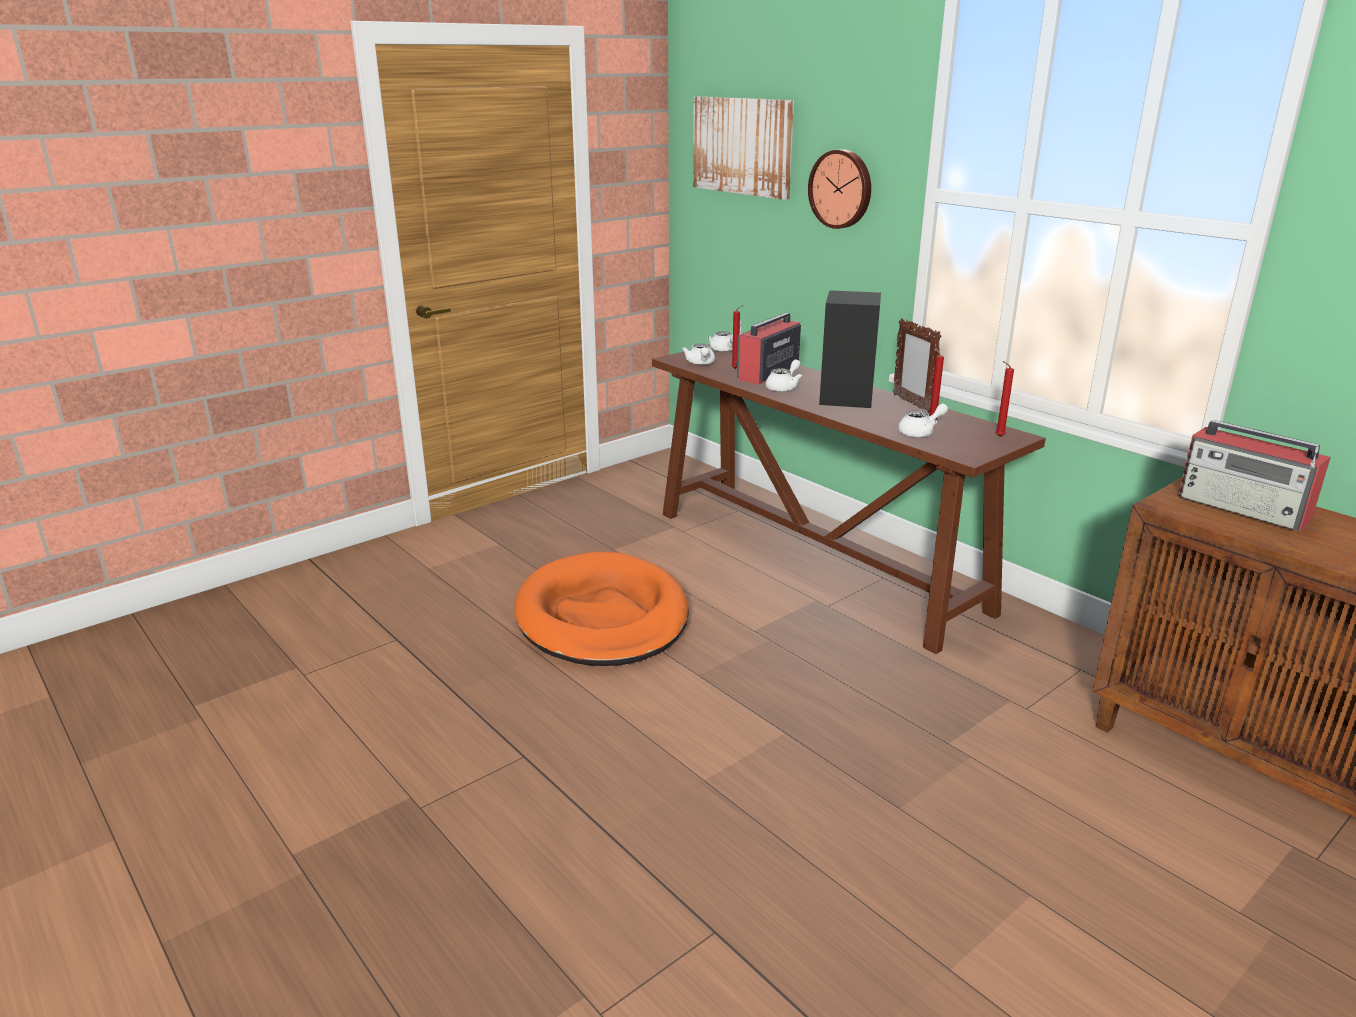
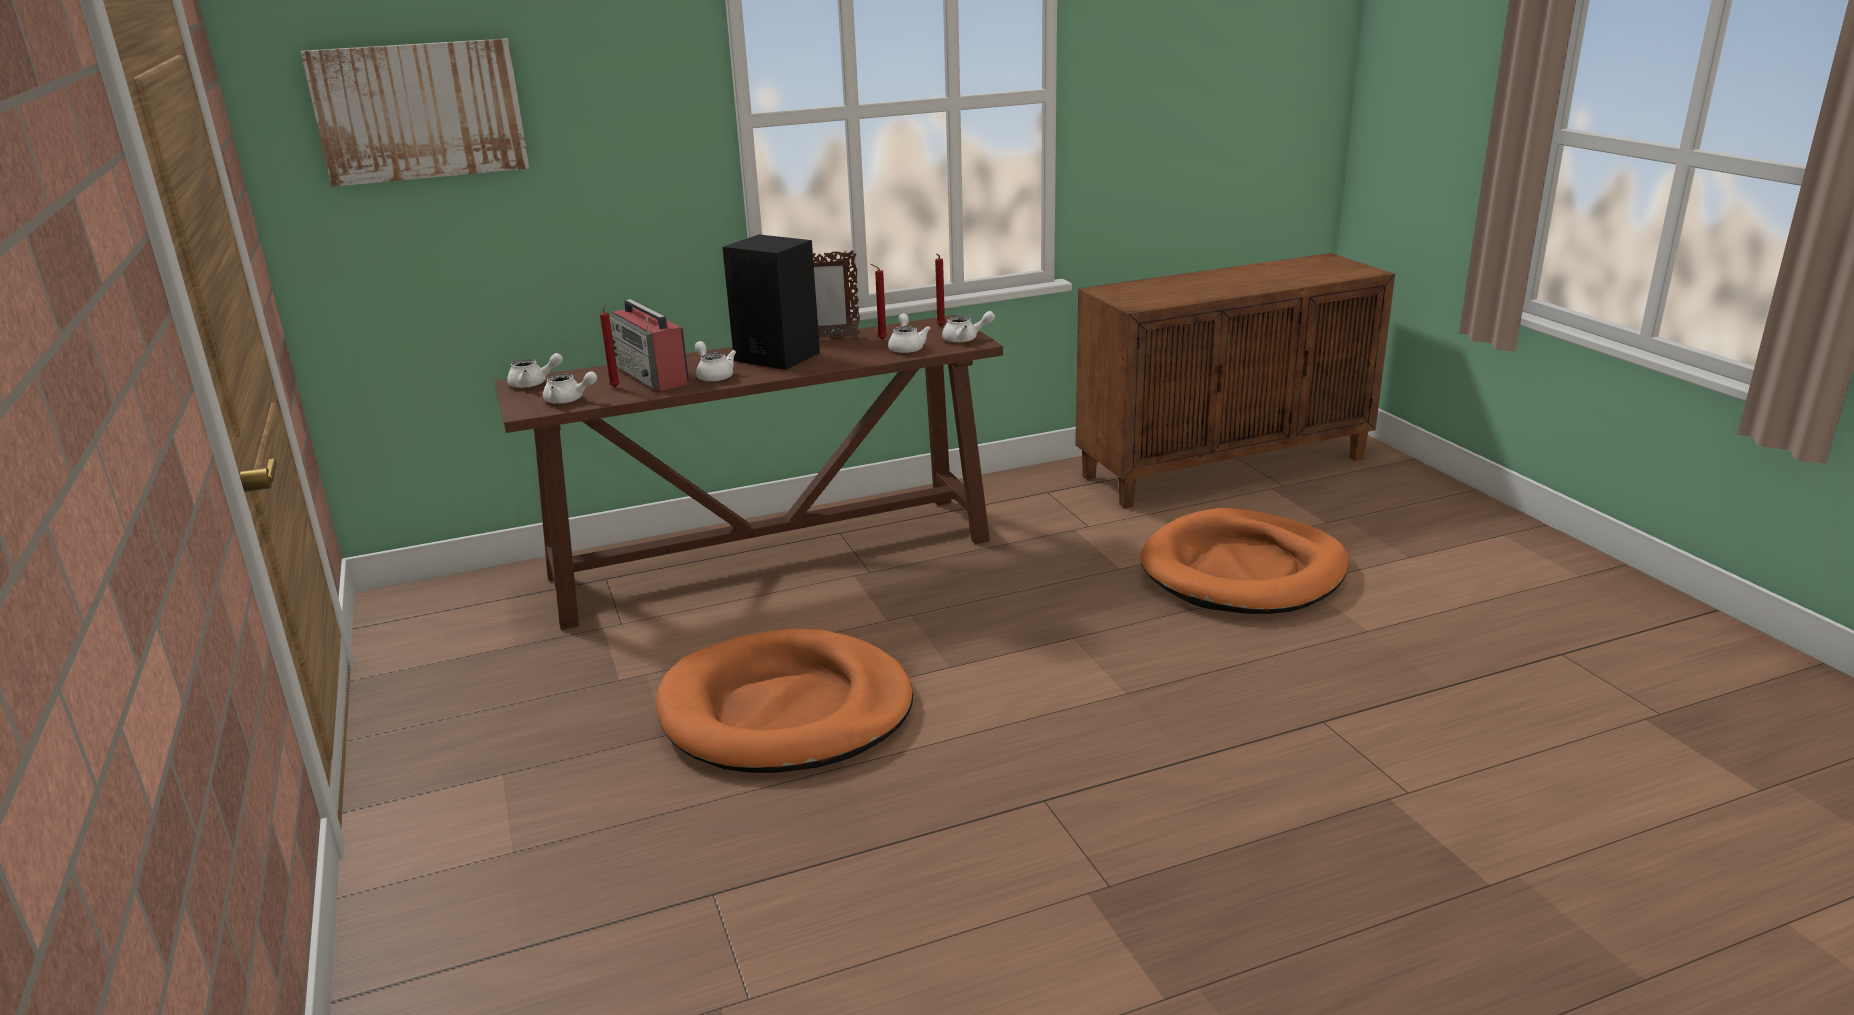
camera: 70 degrees left, 0 degrees up
wall clock [808,149,871,229] -> none
radio [1178,420,1331,531] -> none
none -> white teapot [942,311,995,343]
none -> orange dog bed [1140,508,1349,614]

